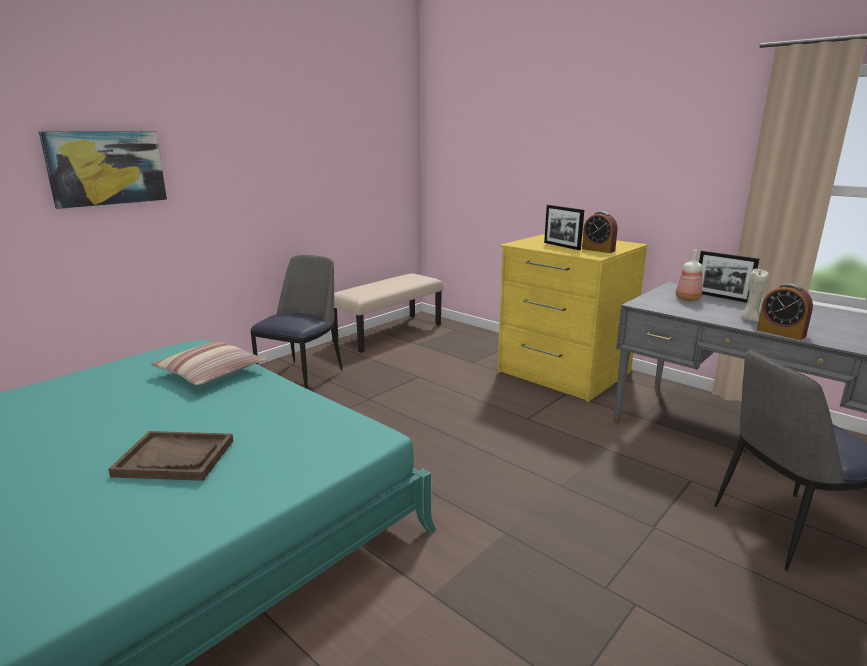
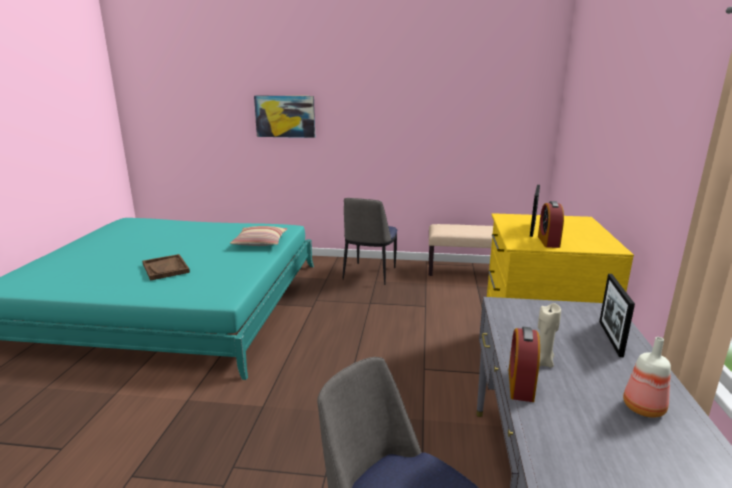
camera: 55 degrees right, 0 degrees up
chair [250,255,343,389] -> chair turned 120 degrees clockwise [343,198,397,285]
bottle [676,250,703,301] -> bottle moved to [623,337,671,418]

